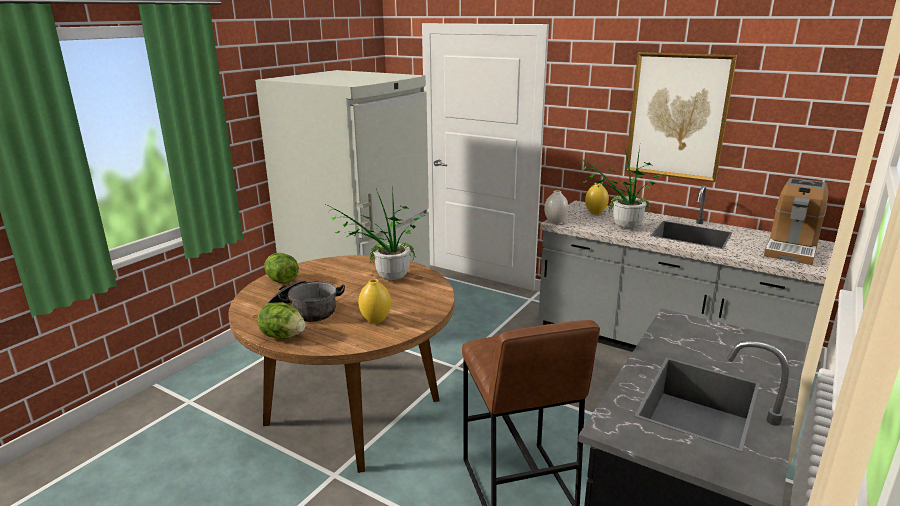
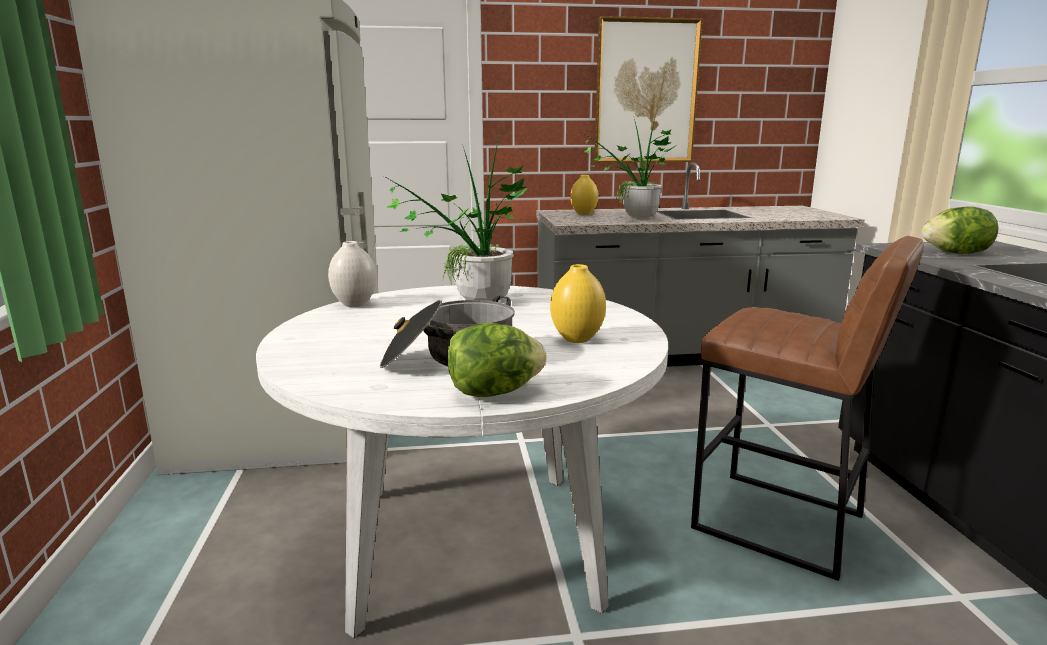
camera: 40 degrees left, 5 degrees down
brown dining table [228,255,454,473] -> white dining table [256,285,668,638]
lettuce [264,253,299,284] -> lettuce moved to [922,207,999,254]
white vase [544,190,569,224] -> white vase moved to [328,241,377,307]
coffee machine [764,178,829,265] -> none

